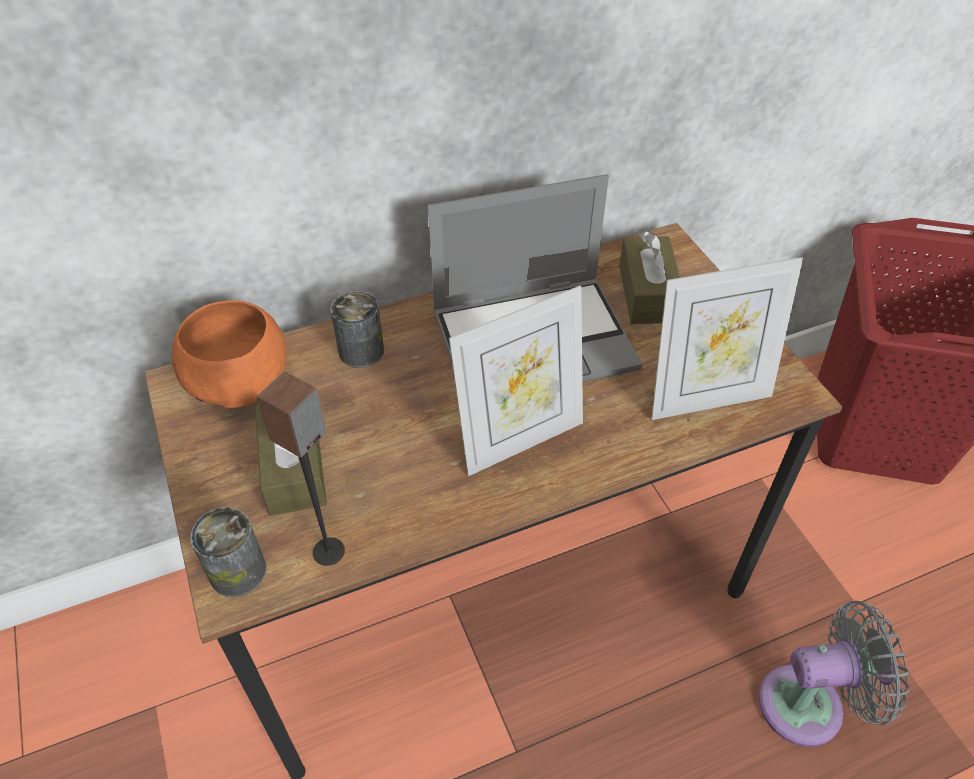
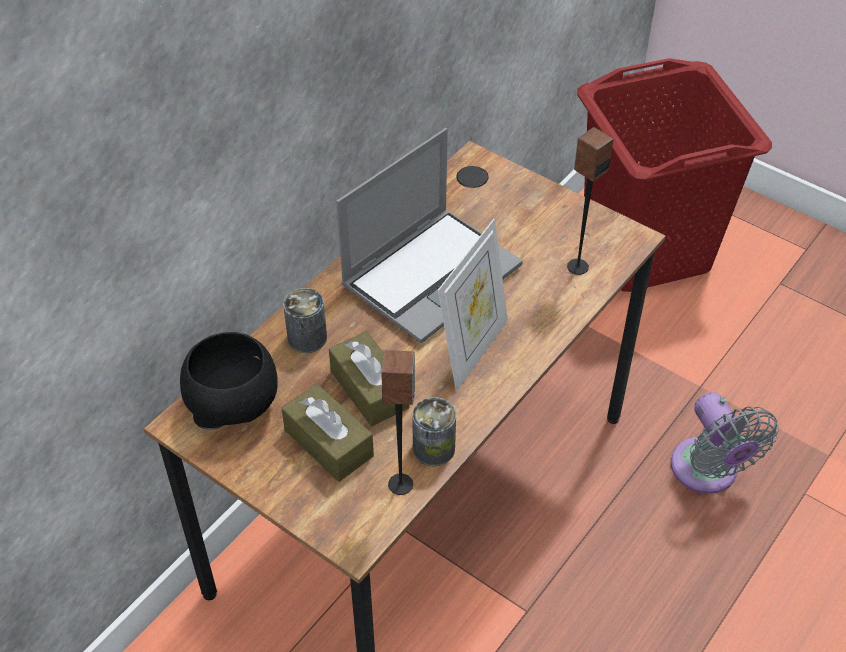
camera: 30 degrees left, 0 degrees up
orange bowl [171,300,287,408] -> black bowl [180,332,278,425]
can [191,507,266,597] -> can moved to [412,397,456,466]
brown tissue box [619,231,680,324] -> brown tissue box moved to [329,331,410,426]
picture frame [652,257,803,420] -> speaker [567,127,614,275]
grey fan [759,601,909,747] -> grey fan turned 105 degrees clockwise [671,392,779,494]

